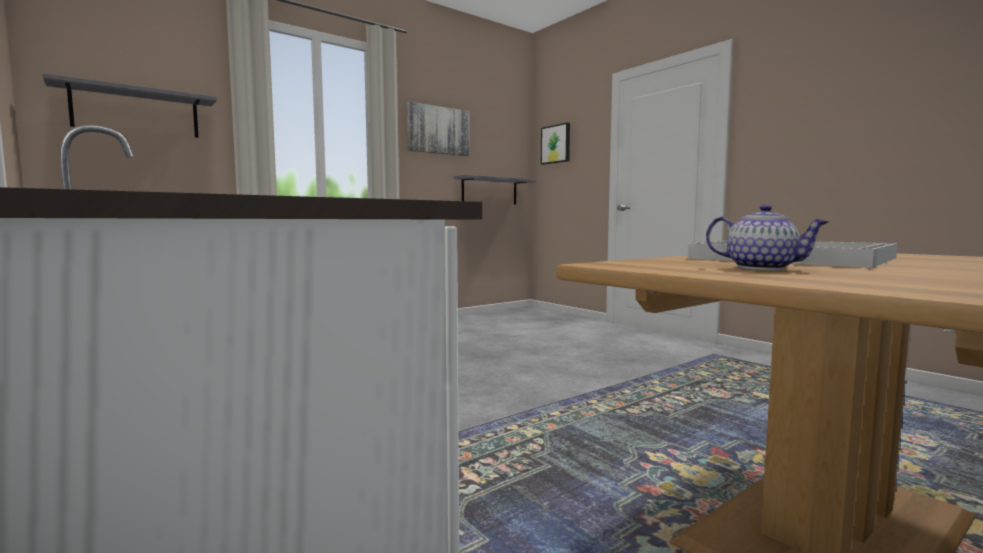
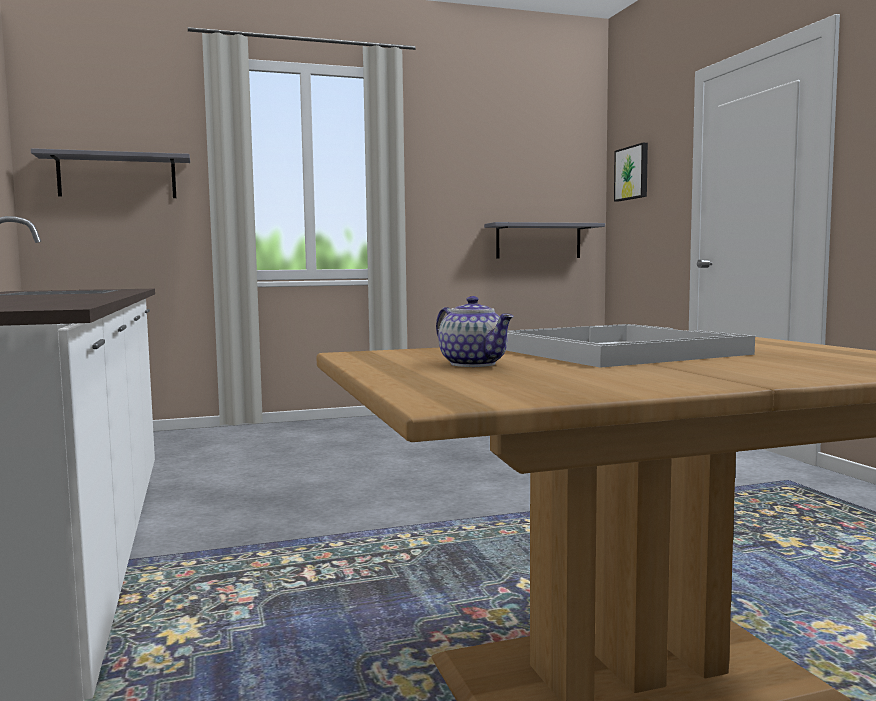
camera: 20 degrees right, 0 degrees up
picture [407,101,470,156] -> none

